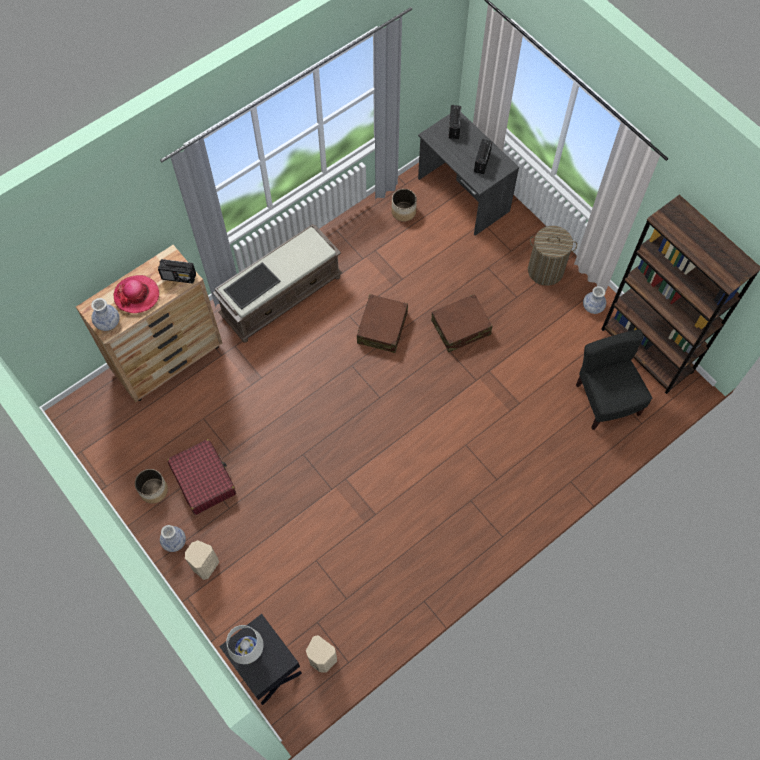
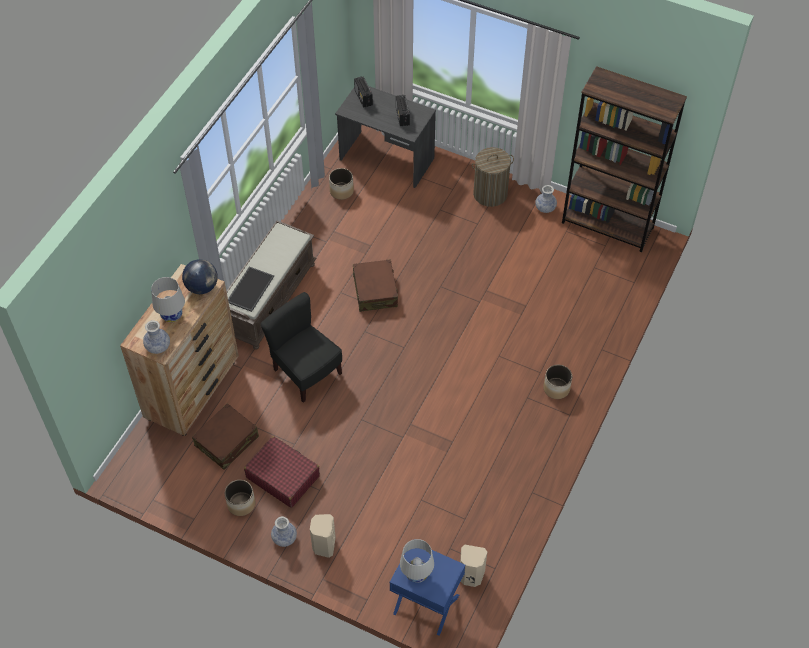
camera: 25 degrees left, 10 degrees down
hat [114,275,159,313] -> white table lamp [151,277,185,323]
radio [158,259,196,284] -> globe [182,259,218,294]
black nightstand [219,614,302,705] -> blue nightstand [390,548,465,635]
brown suitcase [431,294,492,352] -> brown suitcase moved to [192,403,259,470]
black chair [576,329,652,430] -> black chair moved to [260,292,342,403]
none -> planter [543,365,572,399]

